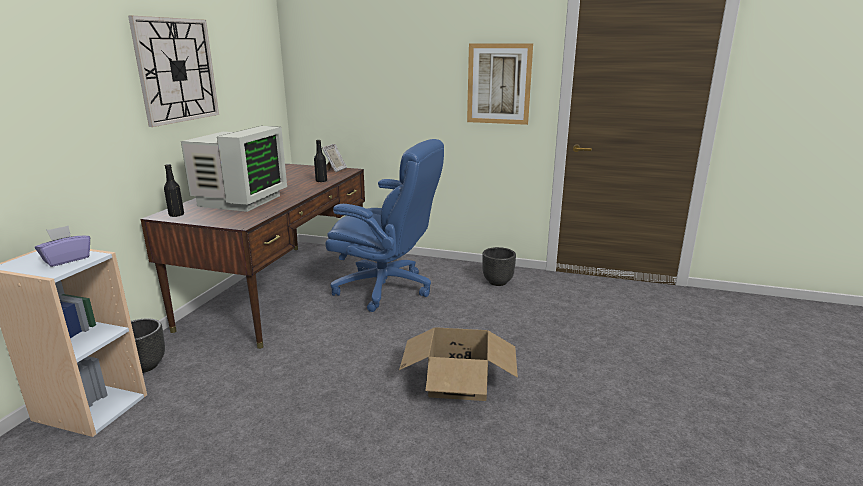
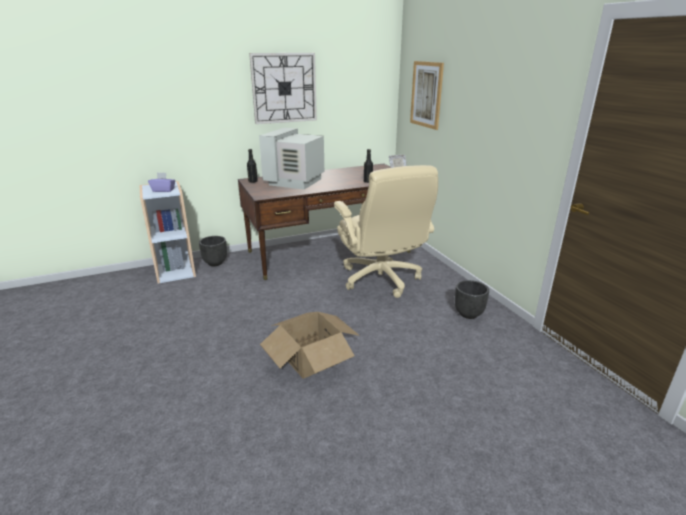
camera: 50 degrees right, 5 degrees up
monitor [181,126,287,212] -> monitor turned 135 degrees clockwise [259,128,324,190]
blue office chair [325,139,444,312] -> beige office chair [334,165,438,298]
picture [467,44,533,125] -> picture moved to [410,61,444,130]

